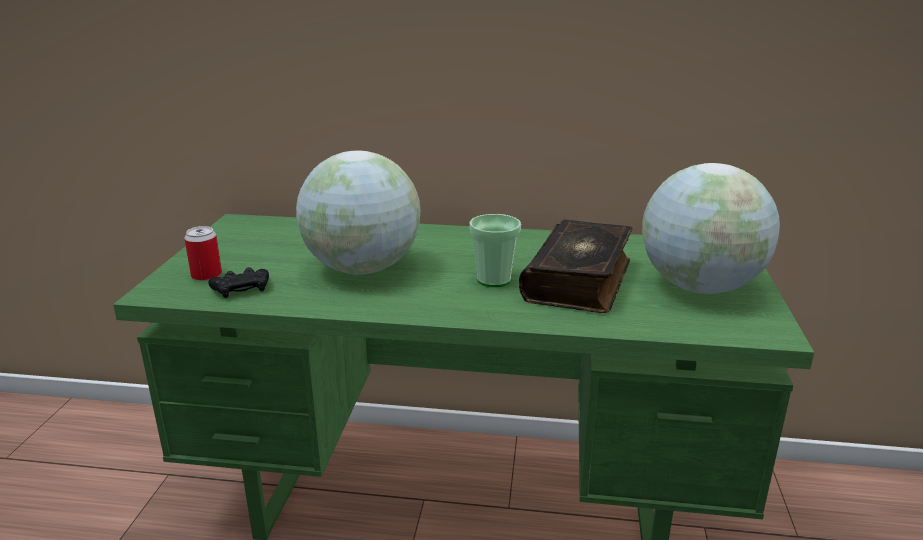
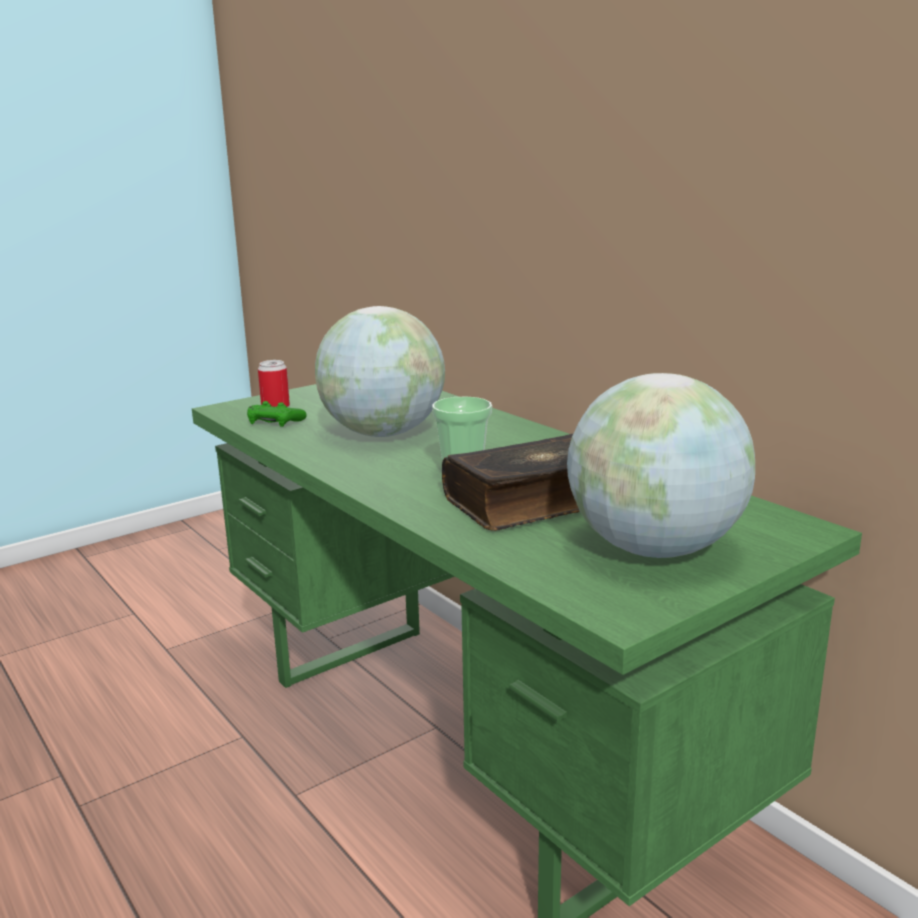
camera: 45 degrees right, 5 degrees down
black game controller [208,267,269,298] -> green game controller [247,401,307,427]

